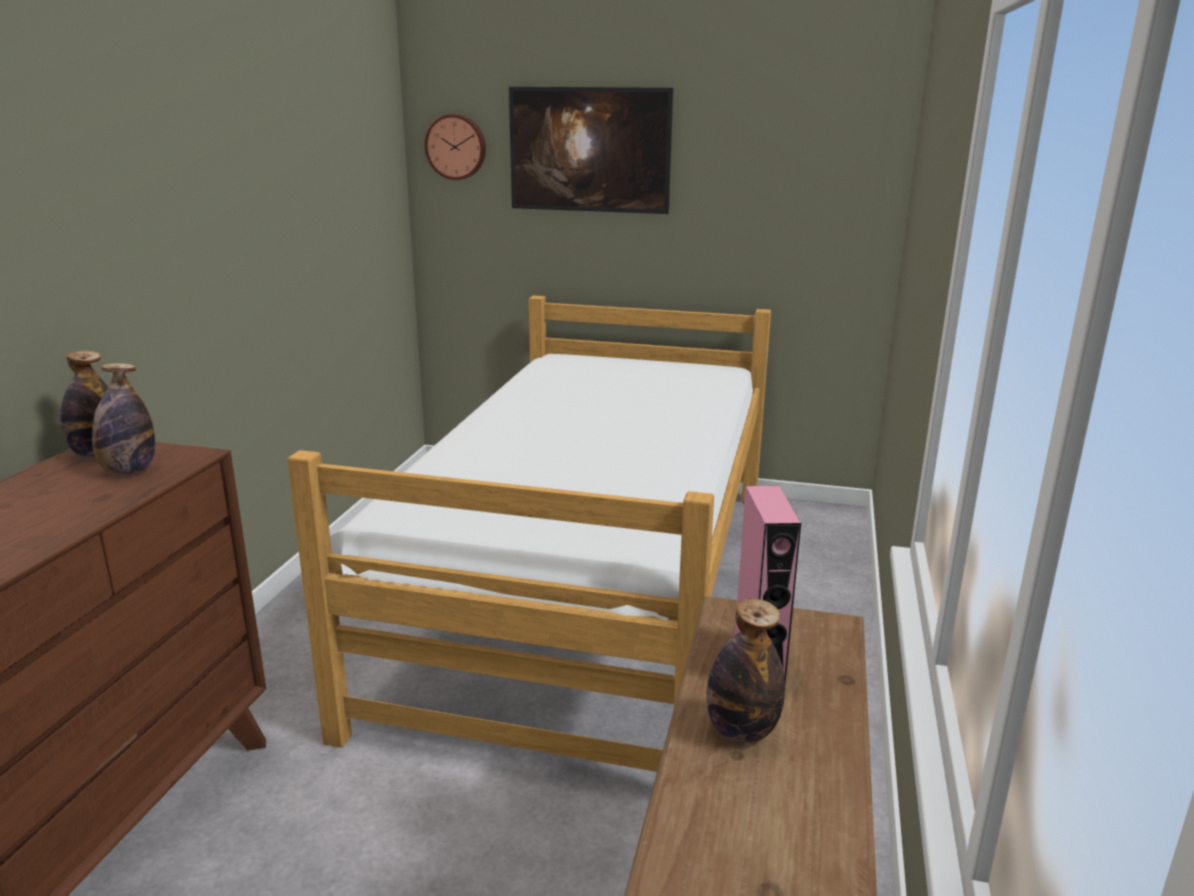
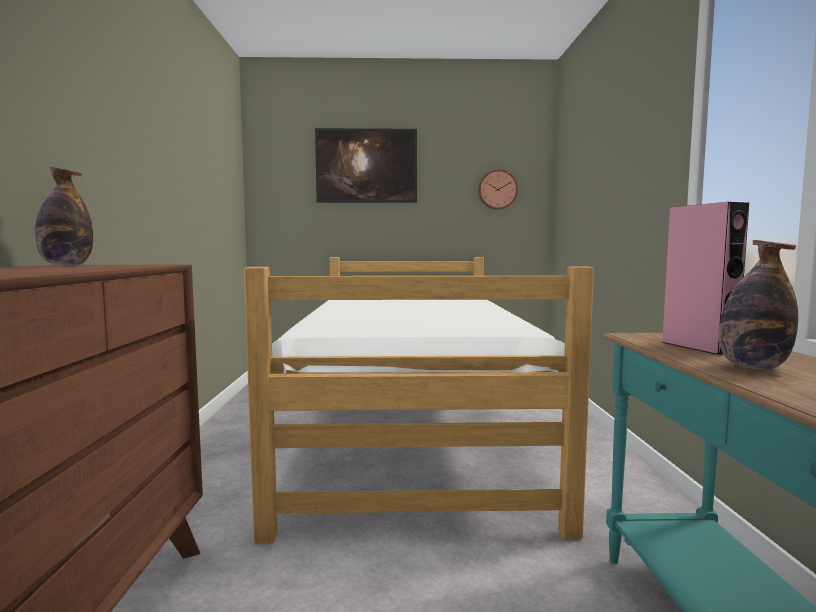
camera: 15 degrees left, 15 degrees down
bottle [92,363,155,475] -> none
wall clock [425,114,486,180] -> wall clock moved to [478,169,518,210]

